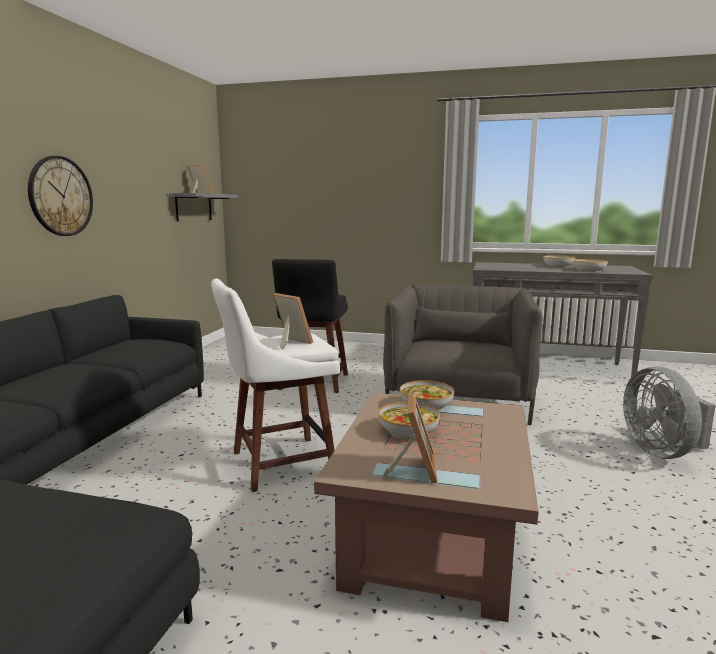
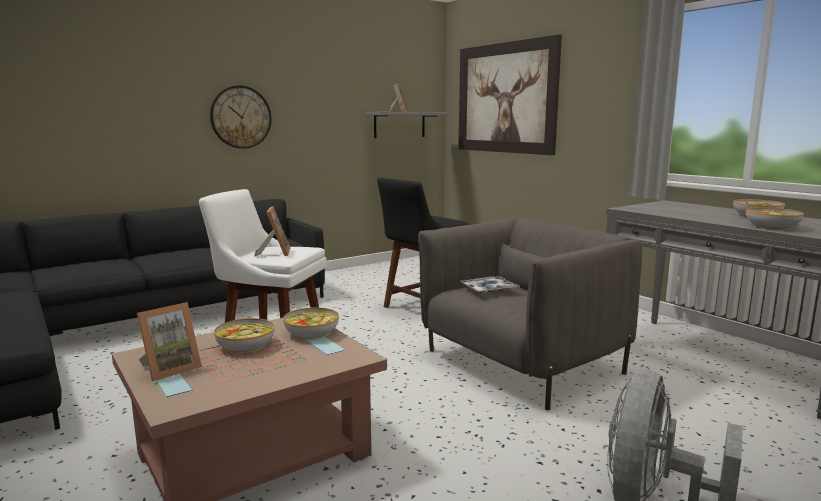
camera: 40 degrees right, 0 degrees up
none -> picture [458,34,562,155]
none -> tray [460,276,520,293]

